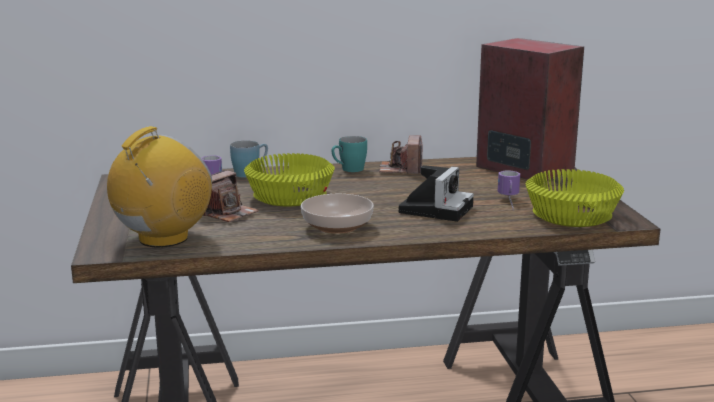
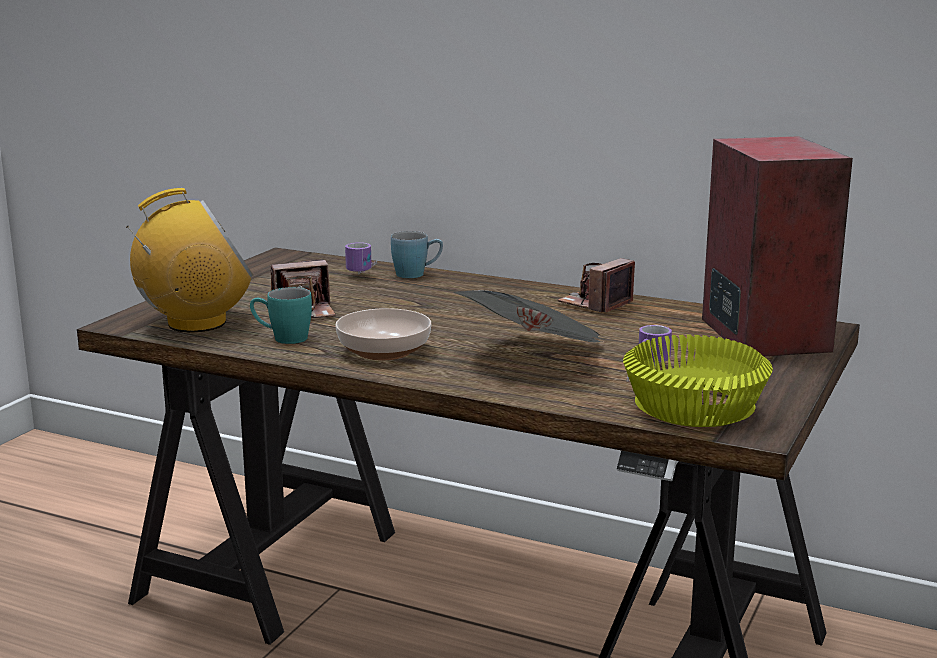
camera: 35 degrees right, 0 degrees up
yellow bowl [244,153,335,206] -> none
turquoise mug [331,136,367,172] -> turquoise mug moved to [250,287,312,344]
camera [399,165,474,222] -> newspaper [453,290,604,342]

